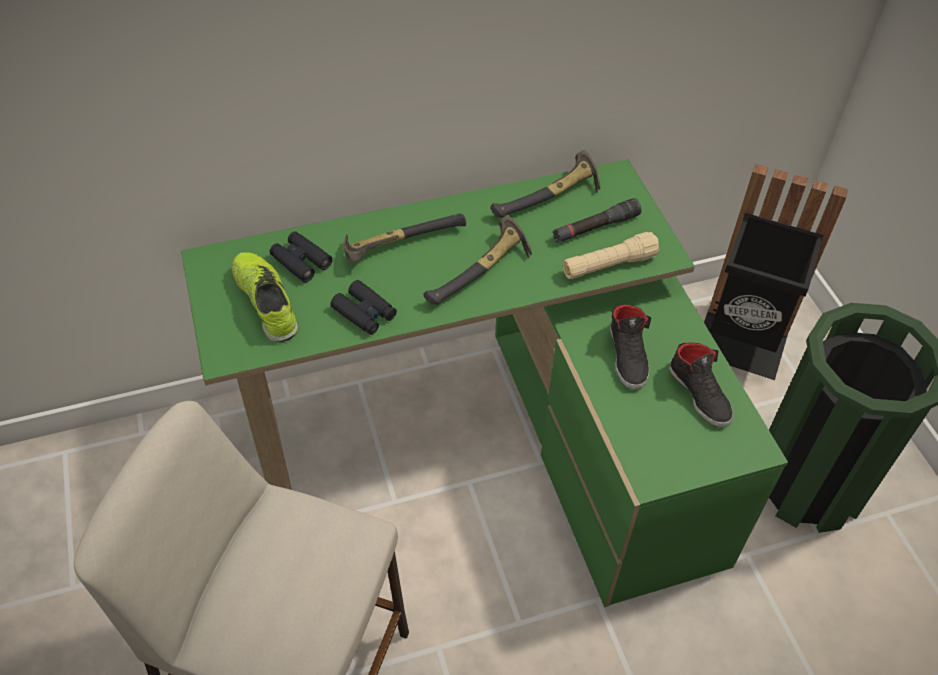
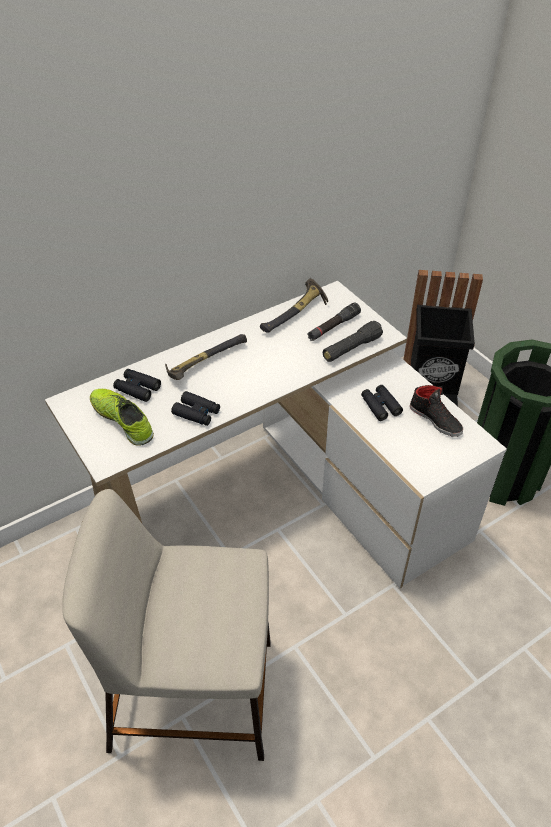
camera: 15 degrees left, 5 degrees down
green desk [181,159,788,607] -> white desk [45,281,507,588]
hammer [424,215,532,305] -> none
beige flashlight [563,232,660,279] -> black flashlight [323,321,383,362]
black shoe [610,304,651,389] -> black binoculars [361,385,403,421]

